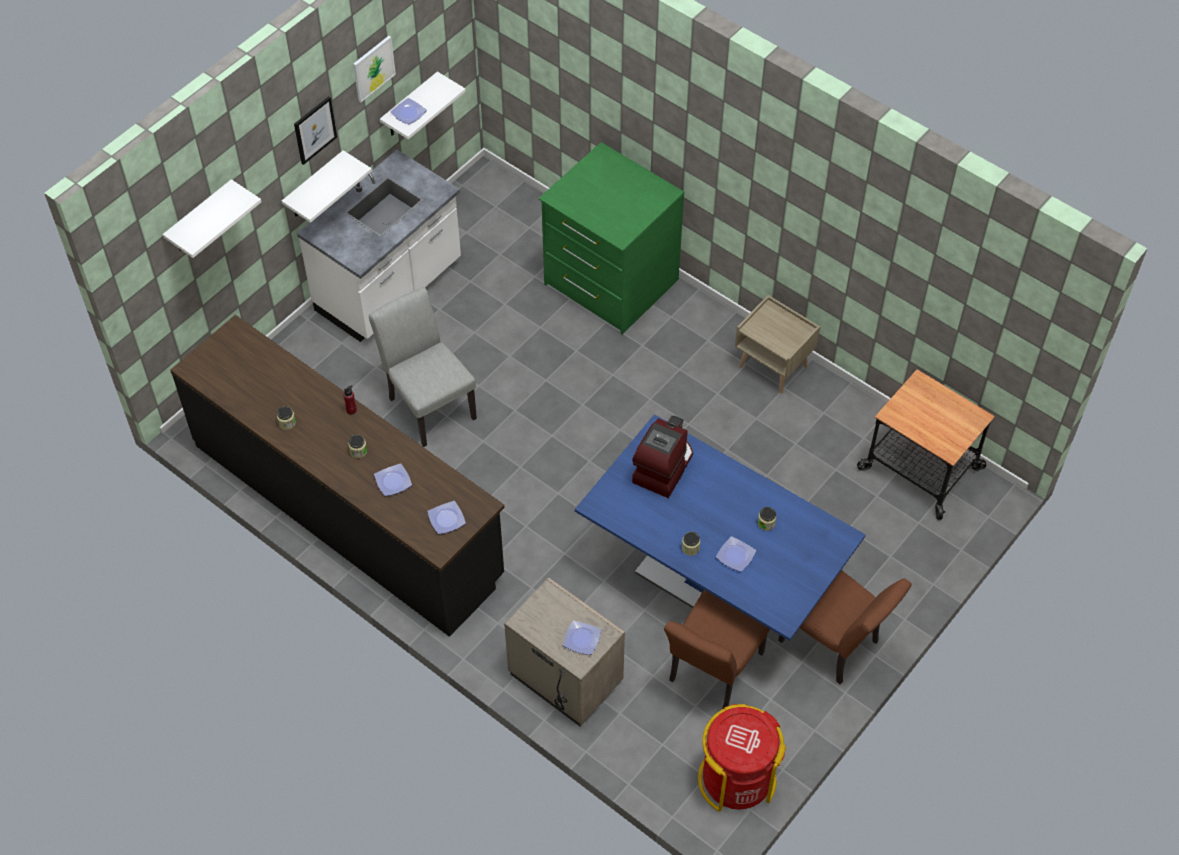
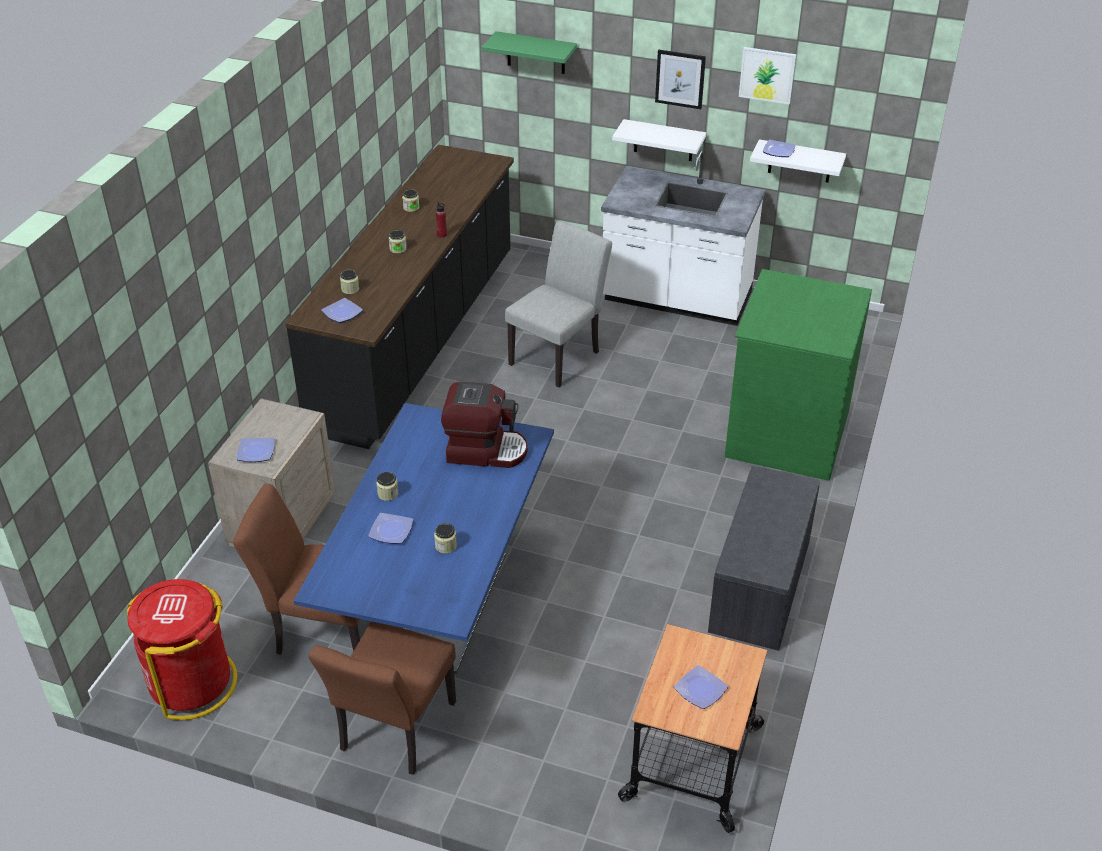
camera: 70 degrees right, 15 degrees down
white shelf [163,179,261,258] -> green shelf [482,31,577,74]
plate [374,463,412,496] -> plate moved to [674,665,728,709]
beige nightstand [735,295,820,394] -> grey bench [708,466,820,651]
none -> jar [340,270,359,294]

